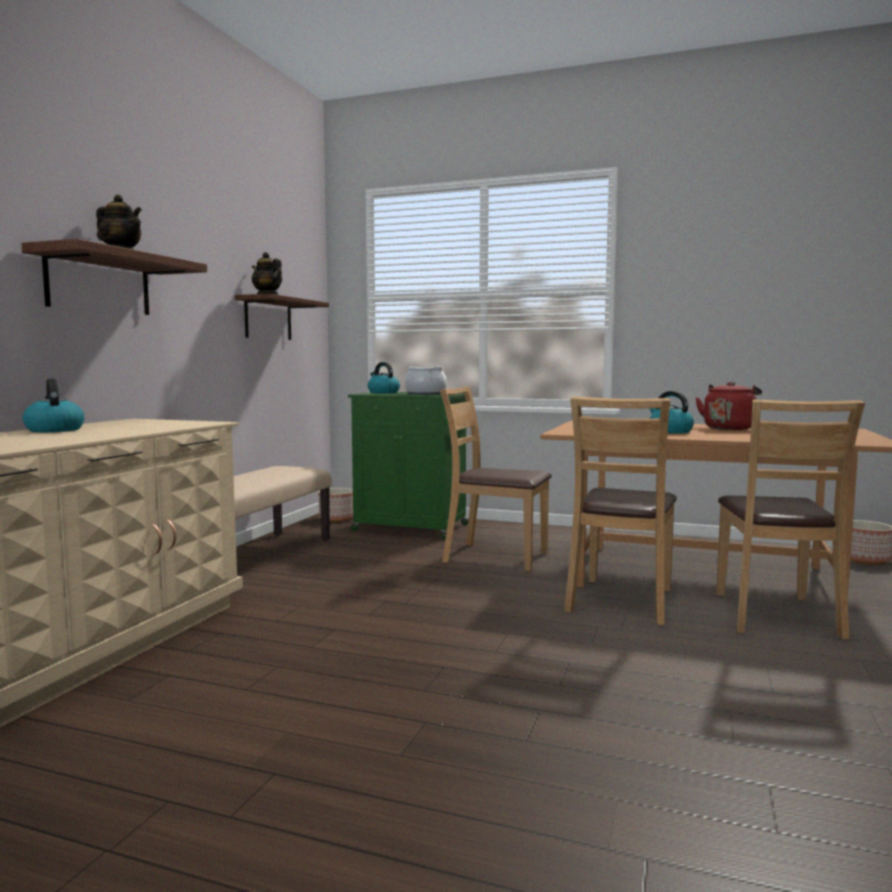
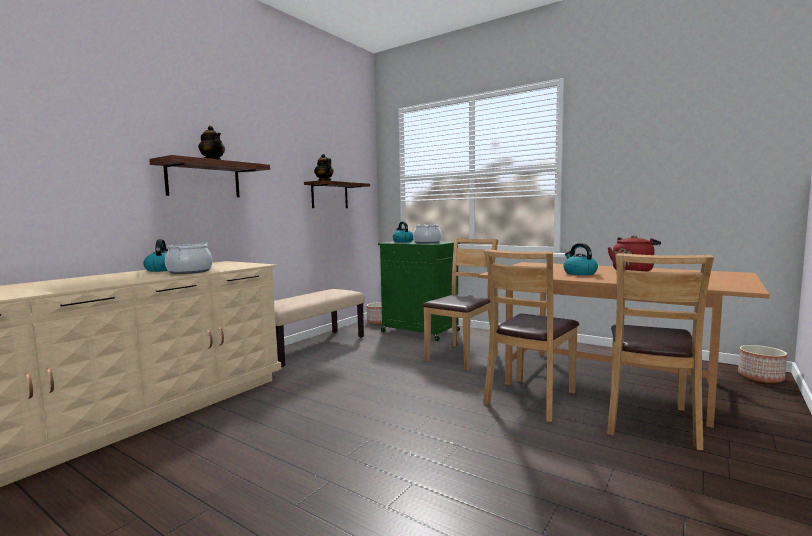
camera: 15 degrees right, 0 degrees up
brown chair [440,387,552,571] -> brown chair turned 90 degrees clockwise [422,238,499,370]
none -> cooking pot [165,243,212,274]

